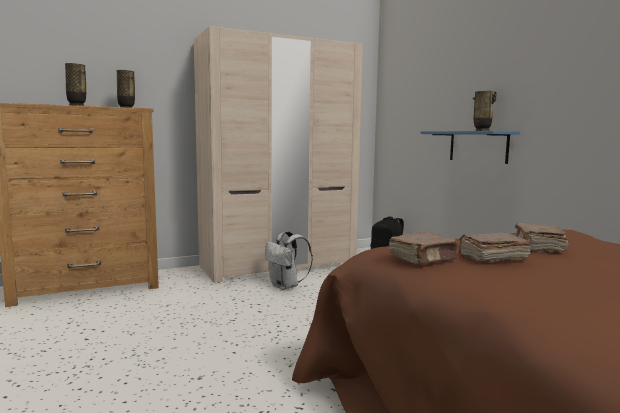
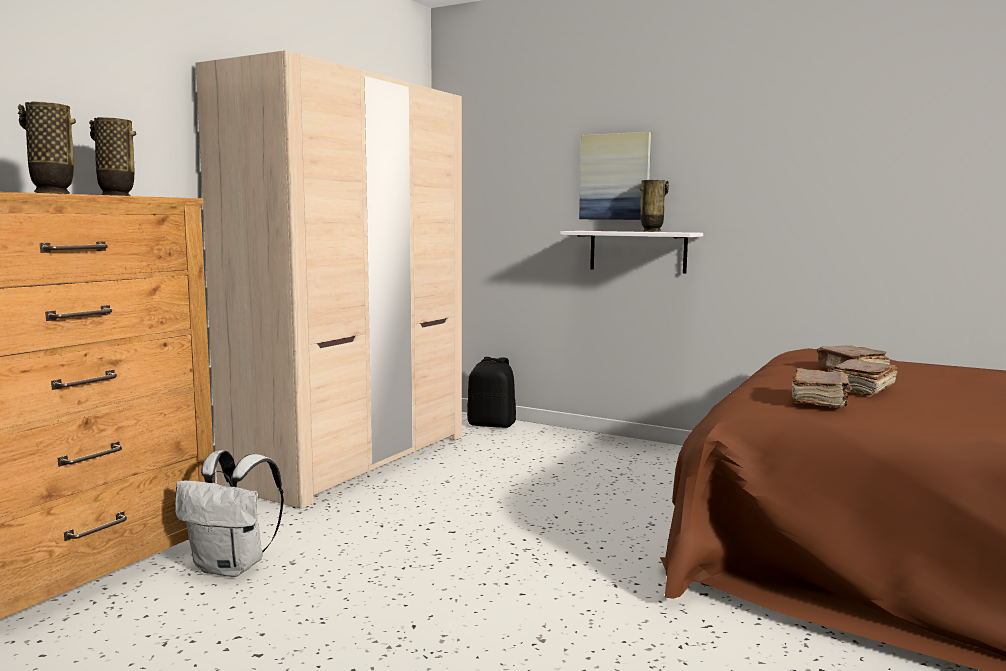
camera: 35 degrees left, 0 degrees up
white backpack [265,231,313,290] -> white backpack moved to [175,450,284,577]
blue shelf [421,131,520,164] -> white shelf [560,231,703,273]
none -> picture [579,132,651,220]

